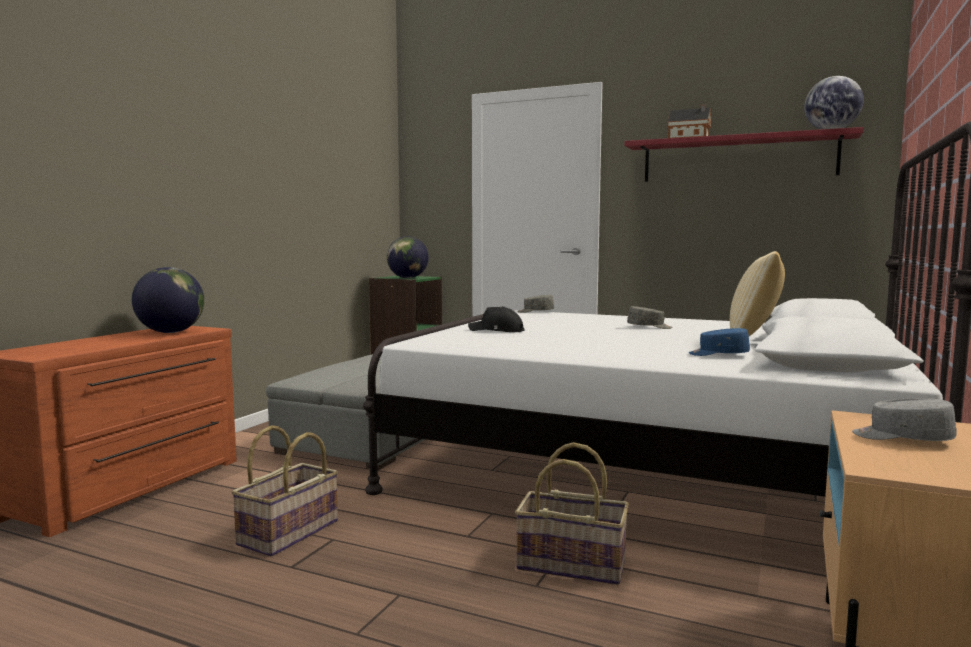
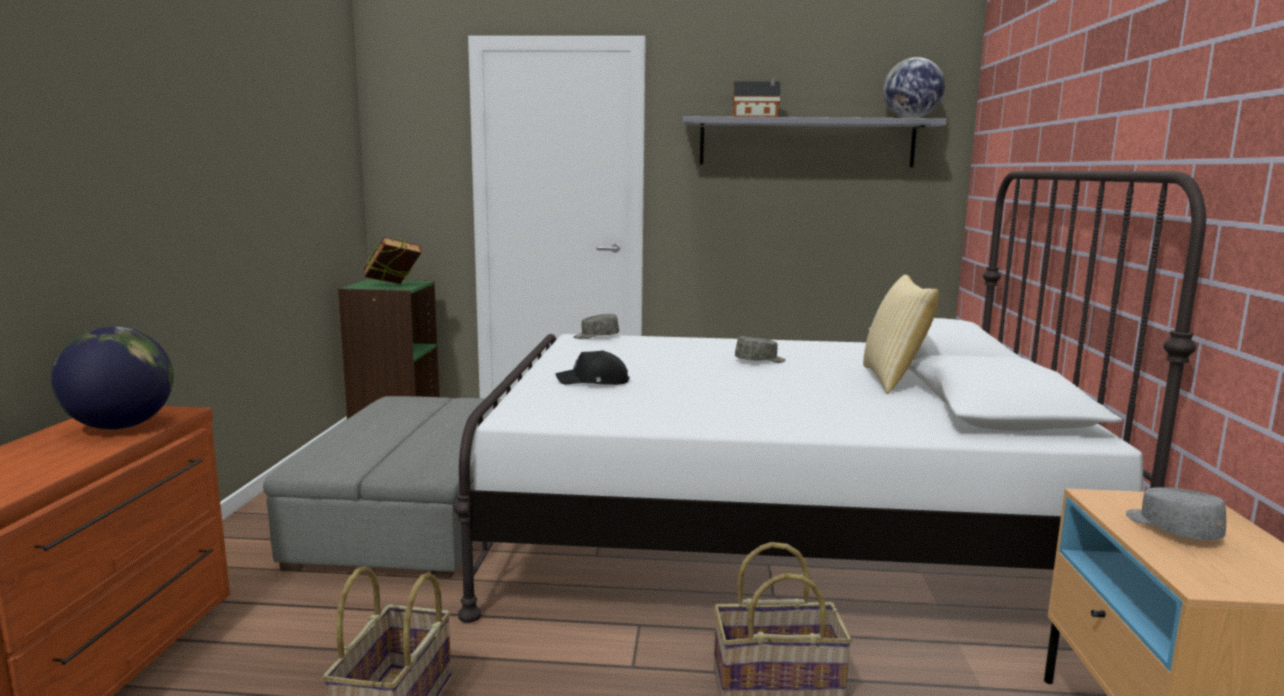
camera: 20 degrees left, 5 degrees up
globe [387,236,429,278] -> book [364,237,422,284]
red shelf [624,127,863,182] -> grey shelf [683,116,947,167]
blue cap [689,328,750,356] -> none
grey cap [852,398,956,441] -> grey cap turned 60 degrees clockwise [1126,487,1227,540]

